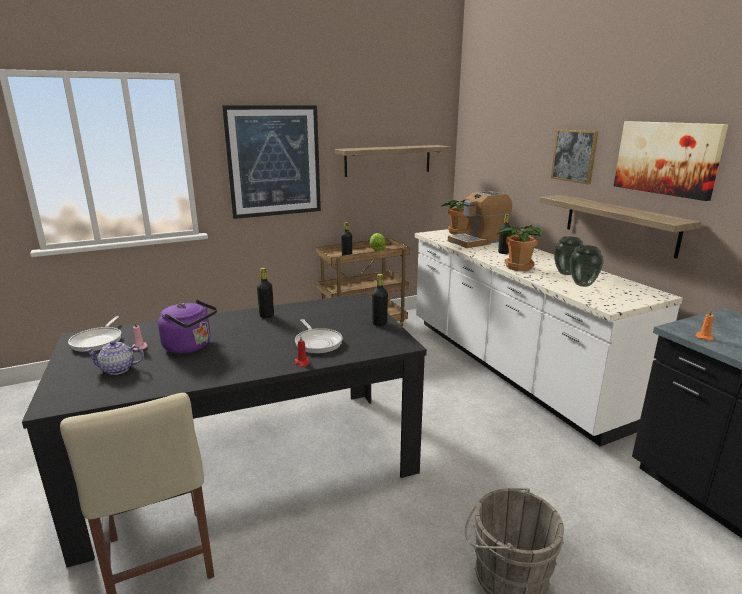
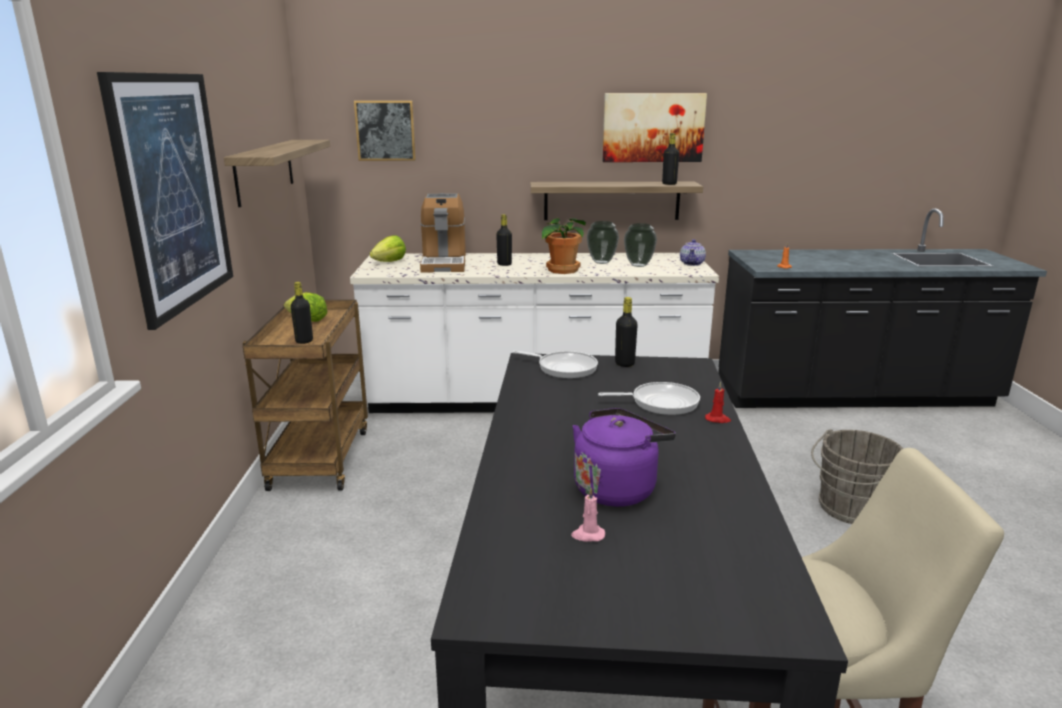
camera: 65 degrees left, 0 degrees up
frying pan [68,316,121,352] -> frying pan moved to [513,350,598,379]
teapot [85,341,144,375] -> teapot moved to [680,239,706,266]
black bottle [257,268,274,318] -> black bottle moved to [662,133,679,185]
potted plant [440,199,469,235] -> lettuce [370,235,406,262]
picture [551,129,599,184] -> picture moved to [354,101,416,161]

